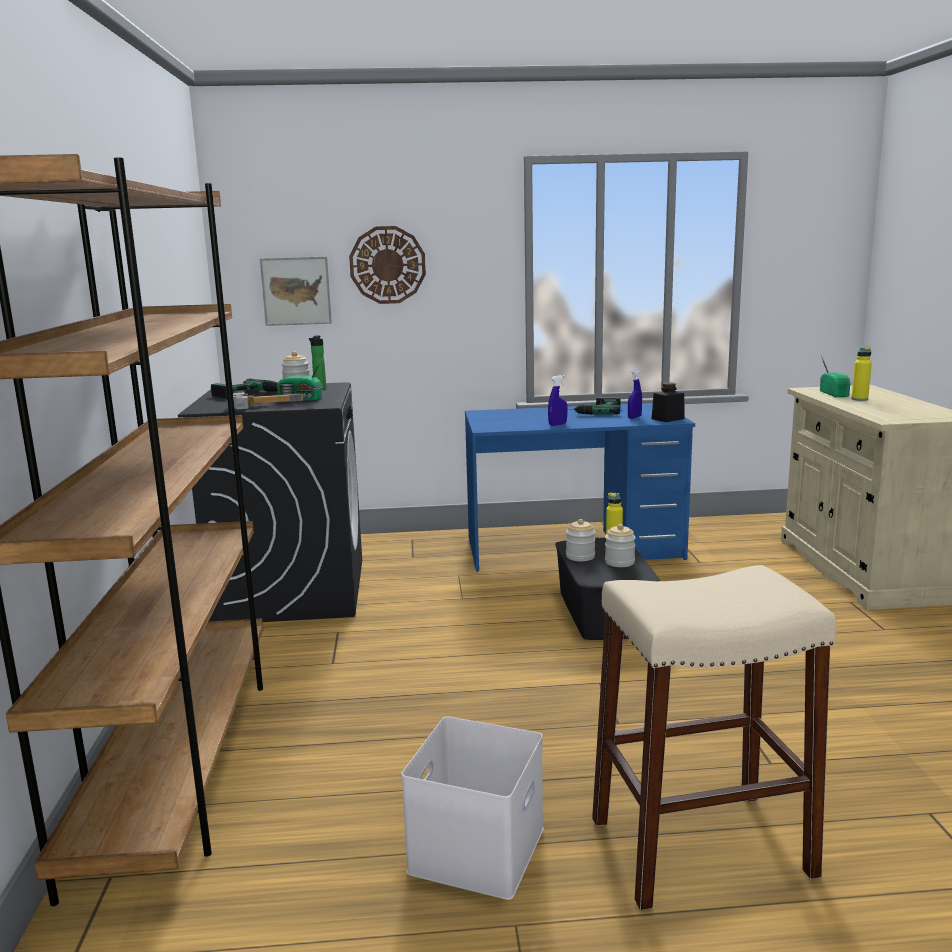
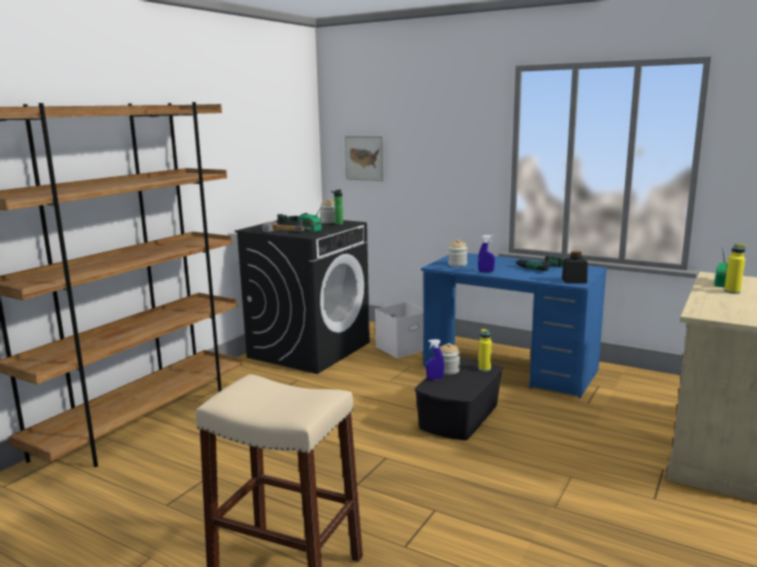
camera: 35 degrees right, 0 degrees up
wall clock [349,226,426,304] -> none
white storage box [401,716,544,900] -> white storage box moved to [375,302,423,358]
jar [605,524,636,567] -> jar moved to [448,239,467,267]
blue spray bottle [628,369,642,419] -> blue spray bottle moved to [426,339,444,380]

